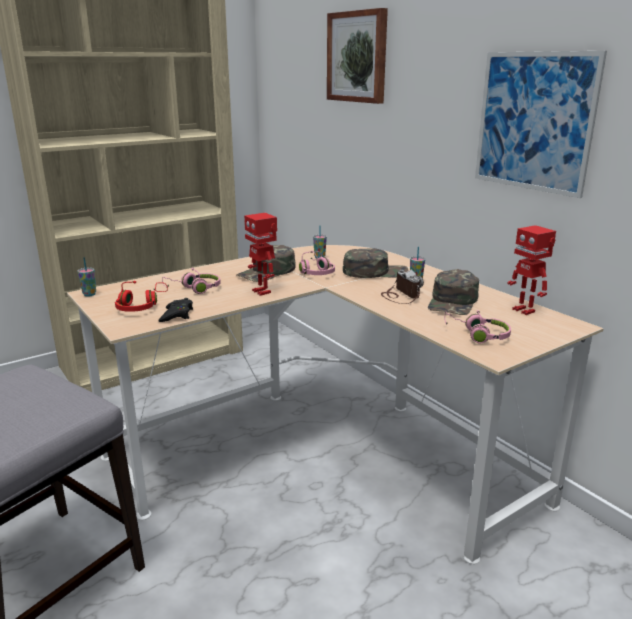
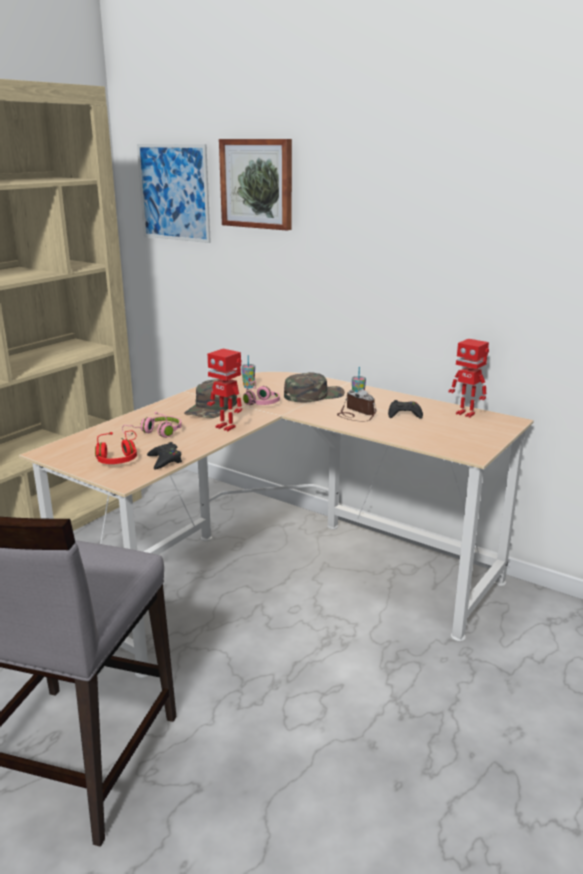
camera: 20 degrees left, 0 degrees up
cup [78,257,96,297] -> none
green cap [428,269,479,315] -> black game controller [388,400,423,419]
pink headphones [445,310,511,343] -> none
picture [475,51,607,198] -> picture moved to [137,144,211,243]

